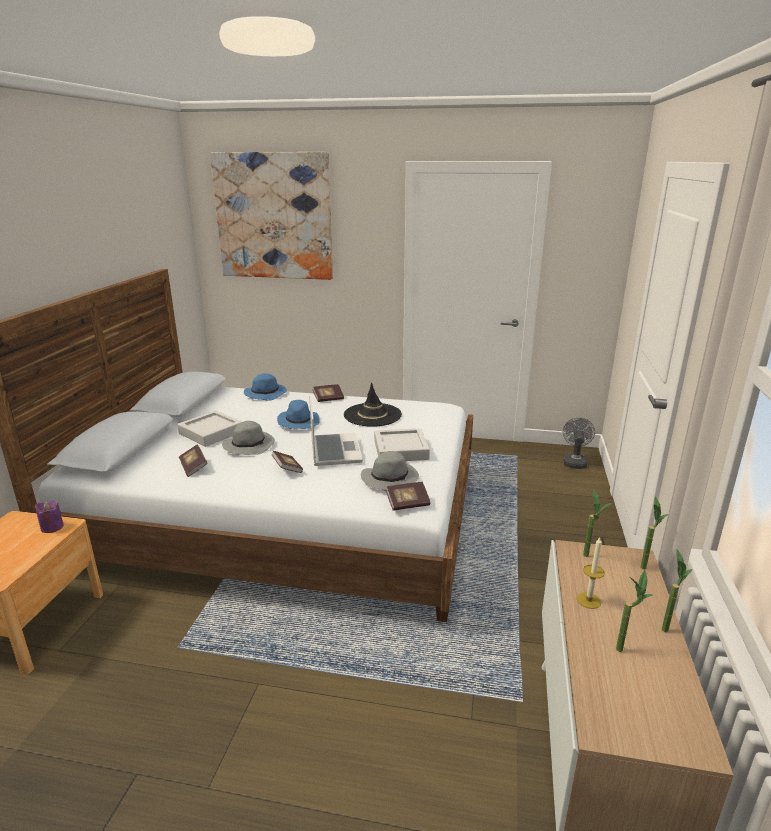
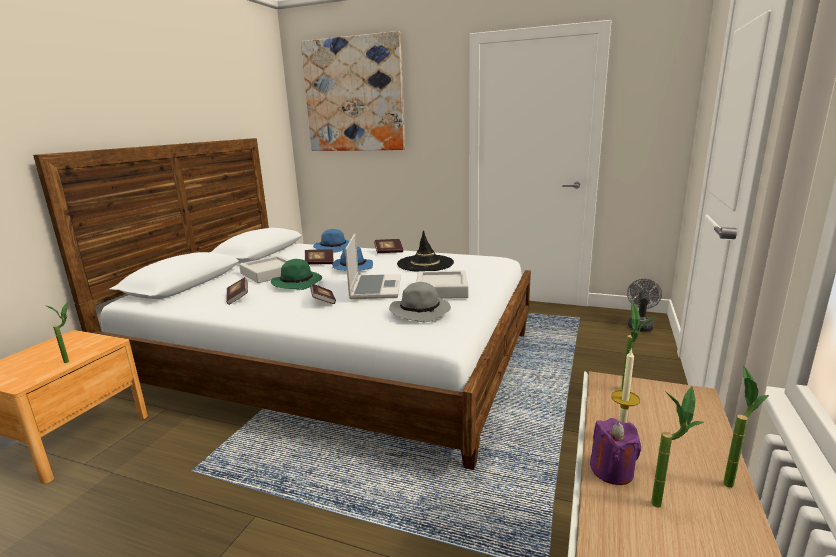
camera: 10 degrees right, 5 degrees down
purple candle [35,501,64,533] -> purple candle moved to [590,418,641,485]
grey hat [222,421,275,455] -> green hat [271,259,322,290]
book [385,482,431,511] -> book moved to [305,249,334,265]
potted plant [641,497,668,570] -> potted plant moved to [45,302,69,363]

